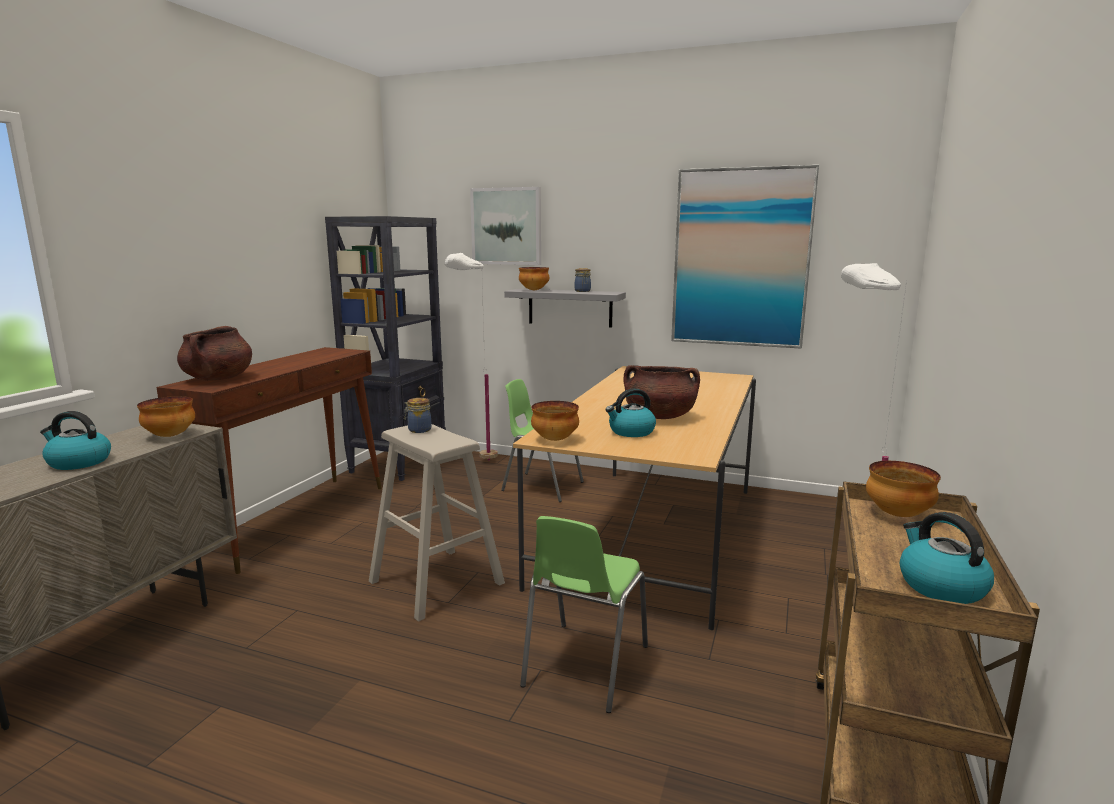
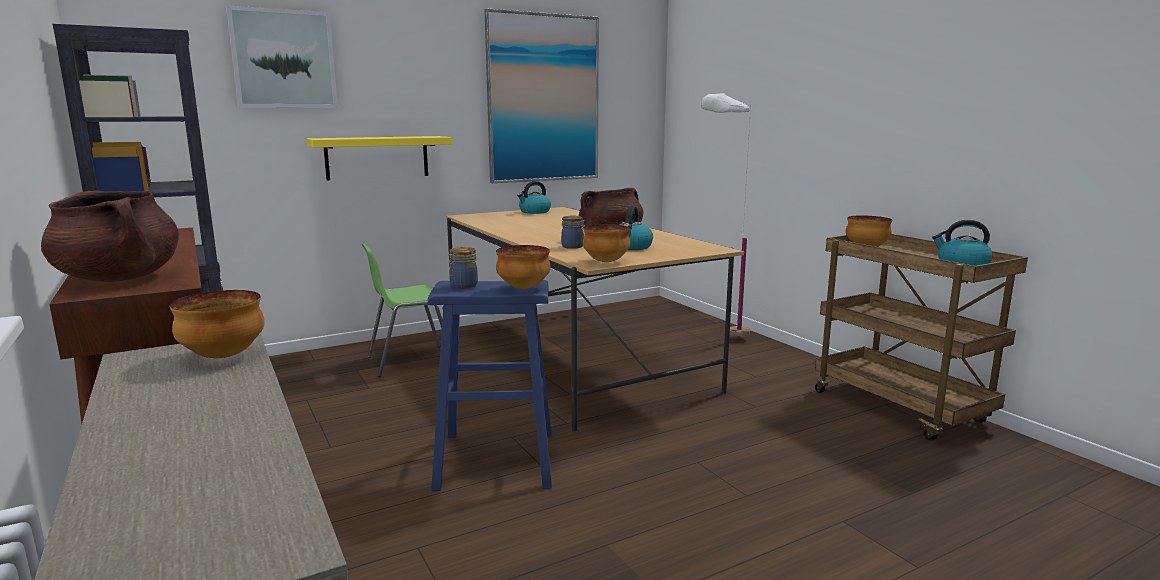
camera: 50 degrees left, 0 degrees up
kettle [40,411,111,470] -> kettle moved to [517,181,551,214]
beige stool [369,424,505,622] -> blue stool [428,280,552,491]
white floor lamp [445,253,498,461] -> none
grey shelf [504,289,626,328] -> yellow shelf [306,136,452,180]
bowl [519,267,549,290] -> bowl moved to [496,245,551,289]
green chair [520,516,648,713] -> none
jar [575,268,591,292] -> jar moved to [561,215,585,249]

